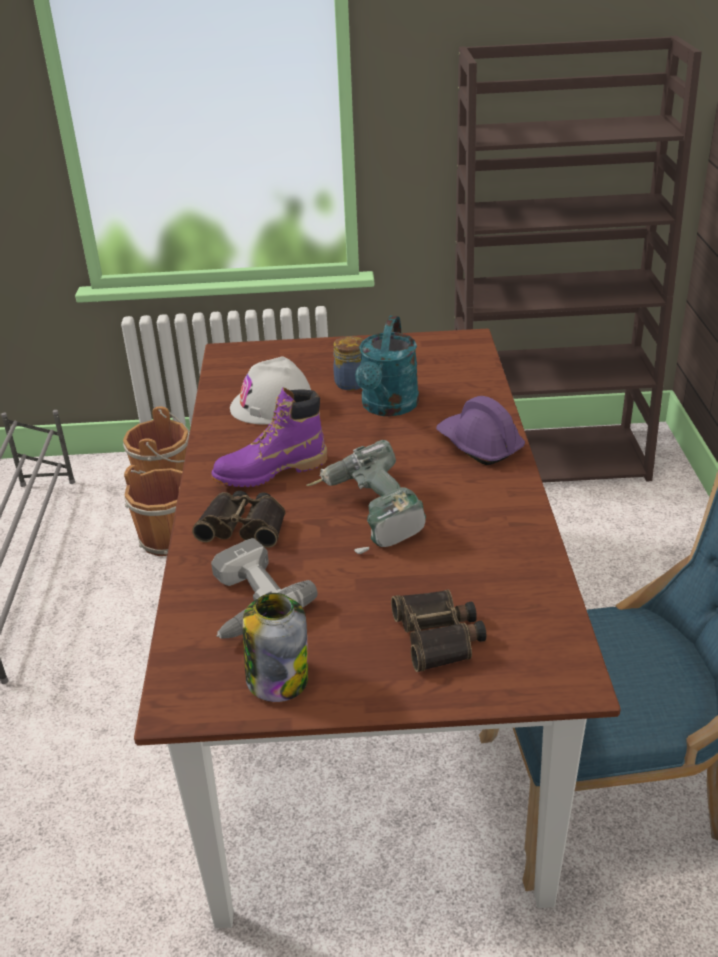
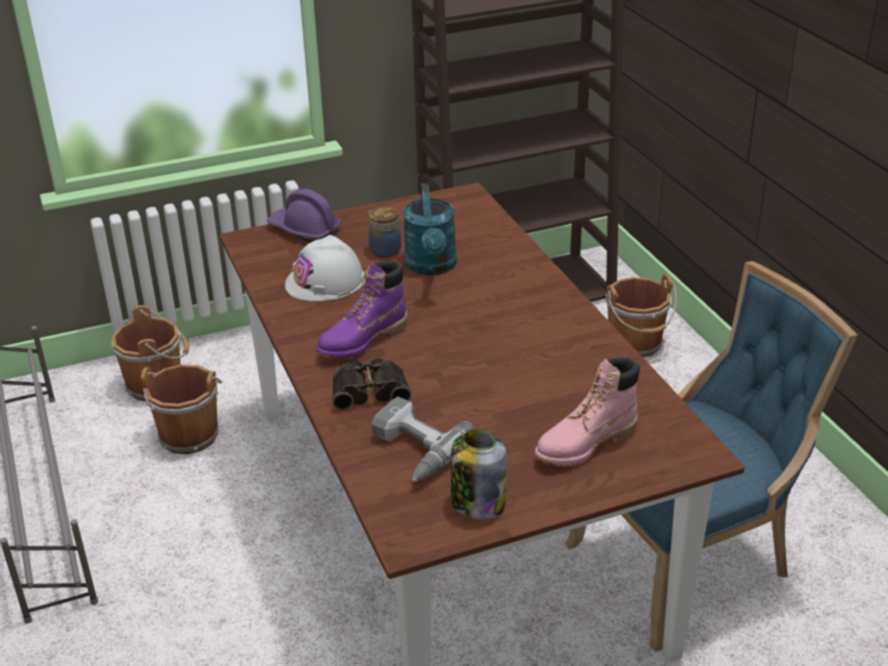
camera: 20 degrees left, 0 degrees up
power drill [306,440,426,554] -> none
binoculars [391,590,486,672] -> pink boot [535,358,640,466]
purple hard hat [436,396,525,465] -> purple hard hat moved to [267,189,341,243]
none -> brown bucket [606,274,677,357]

